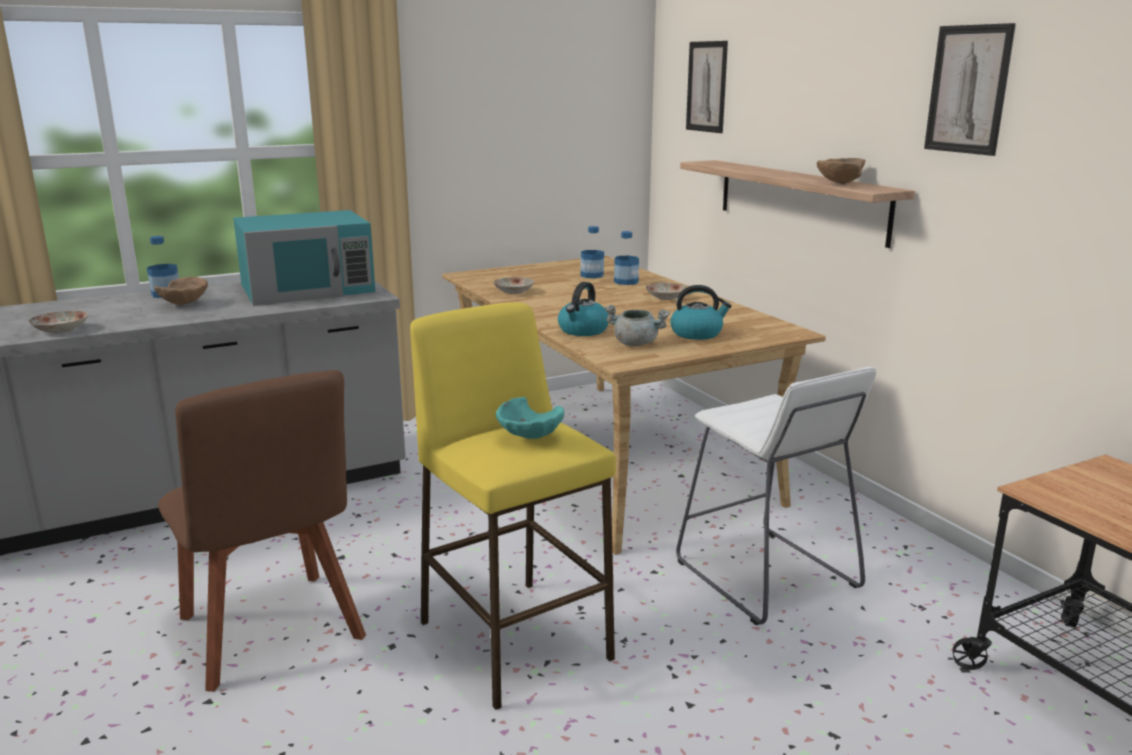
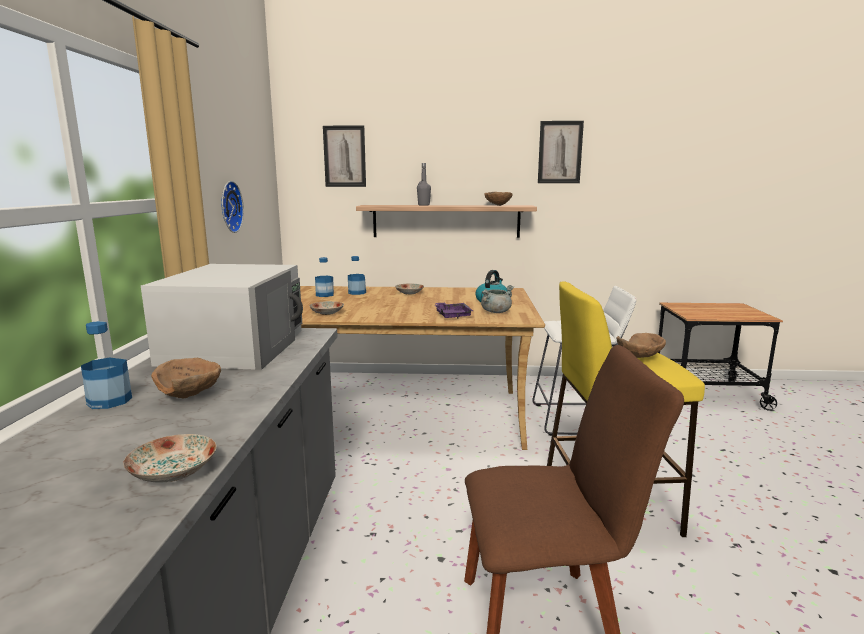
camera: 60 degrees left, 5 degrees down
turquoise microwave [233,210,375,306] -> white microwave [141,264,303,370]
turquoise bowl [496,397,564,439] -> brown bowl [617,333,666,358]
kettle [558,282,609,336] -> purple tray [435,302,473,318]
none -> wall clock [221,181,244,233]
none -> grey bottle [417,163,431,205]

